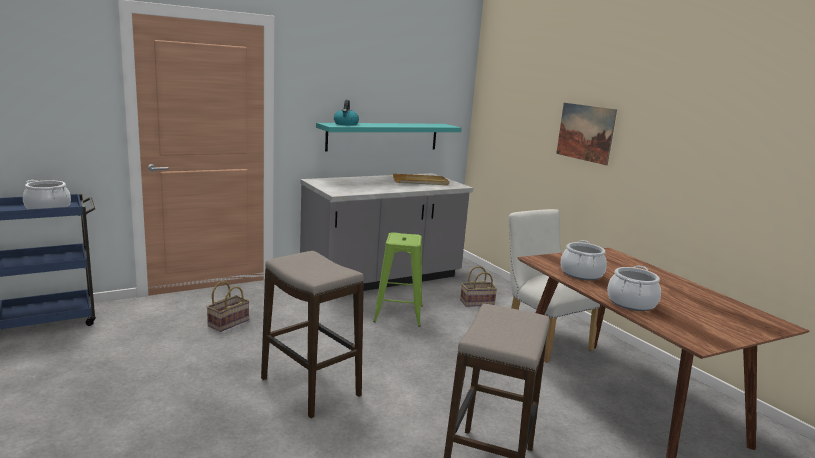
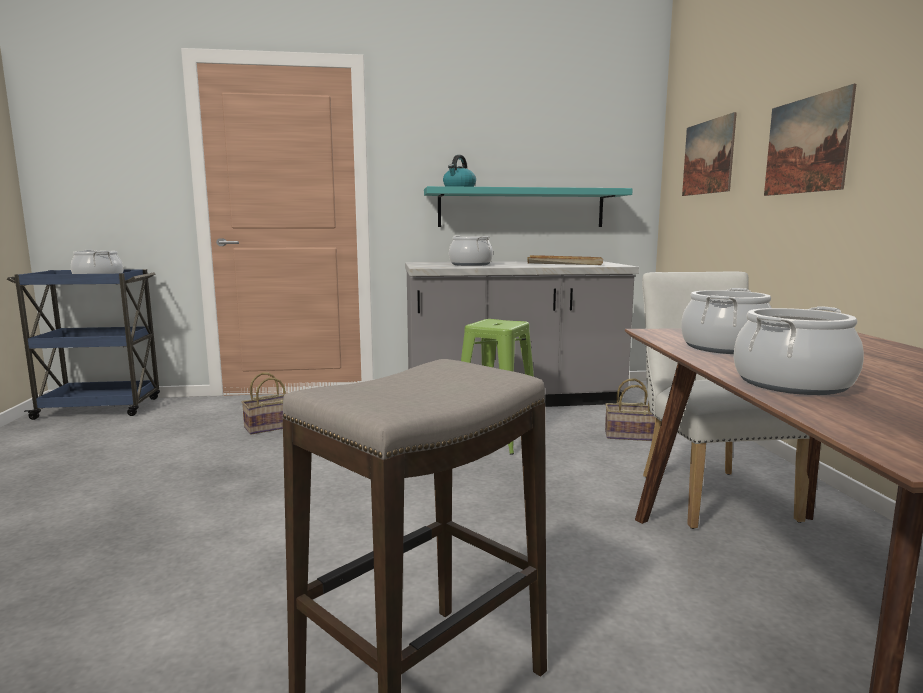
camera: 25 degrees right, 5 degrees down
stool [261,251,364,418] -> none
none -> cooking pot [449,236,493,266]
none -> picture [682,112,737,196]

